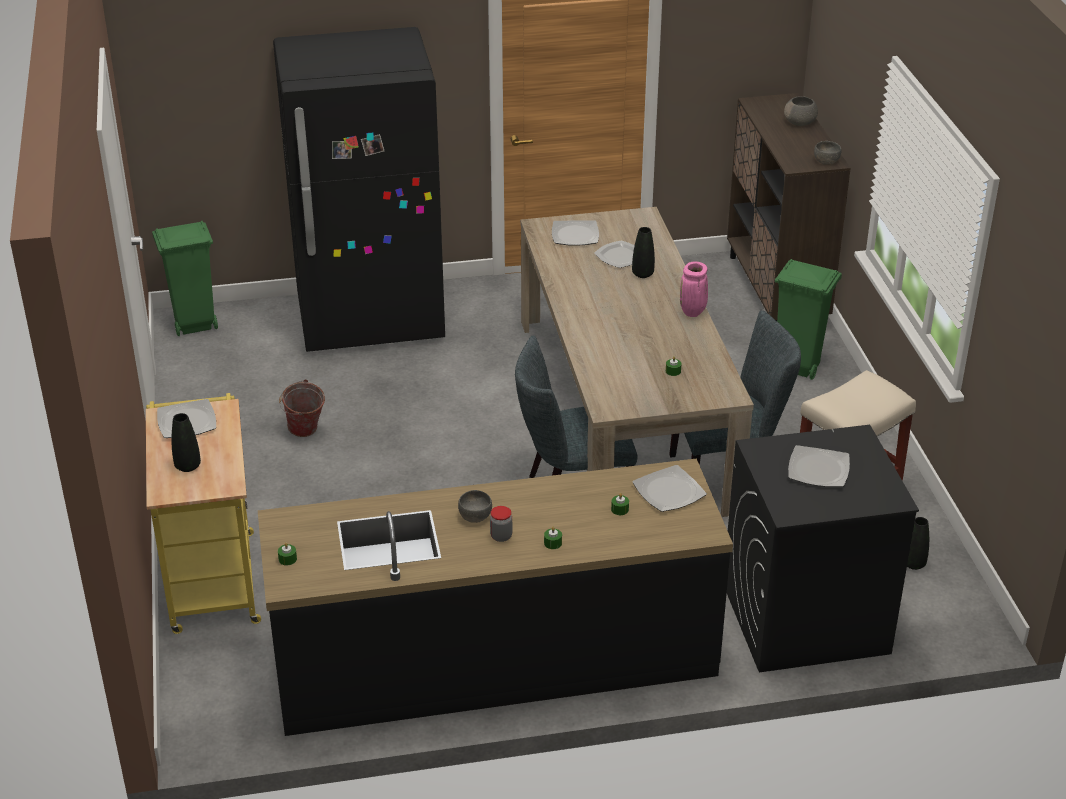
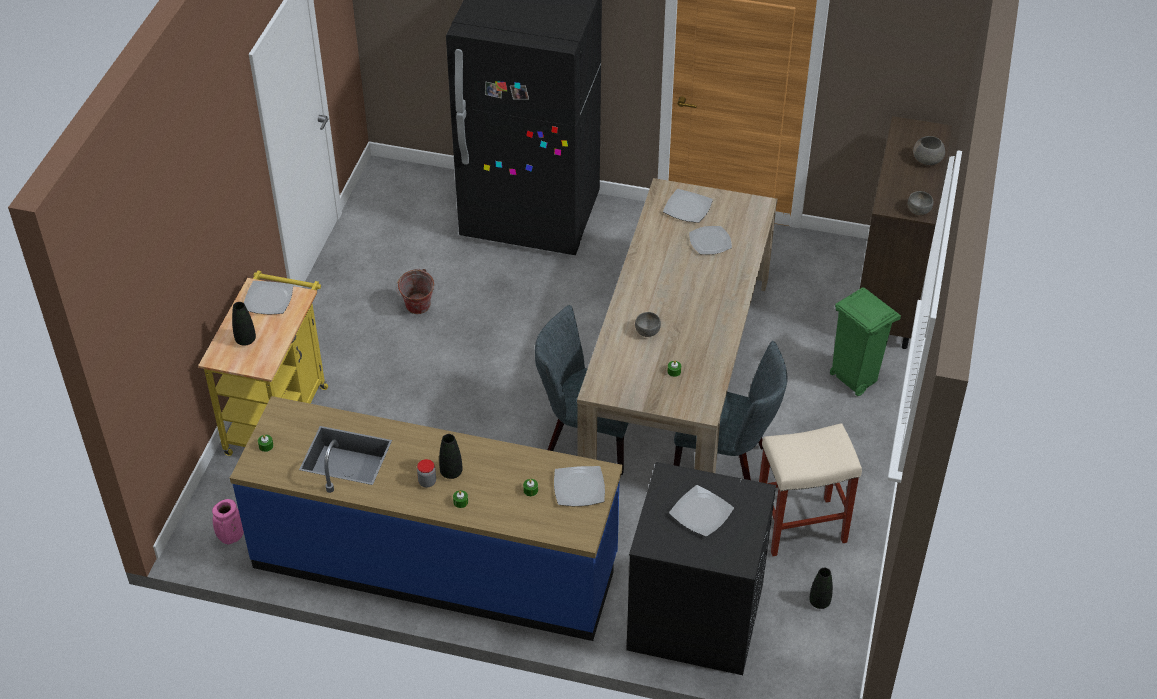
camera: 25 degrees right, 10 degrees up
green trash can [152,221,218,336] -> none
black counter [258,458,733,736] -> blue counter [230,396,623,641]
grey bowl [458,490,492,523] -> grey bowl moved to [635,312,661,337]
black vase [632,227,655,278] -> black vase moved to [439,434,462,479]
pink vase [680,262,708,317] -> pink vase moved to [212,499,244,544]

